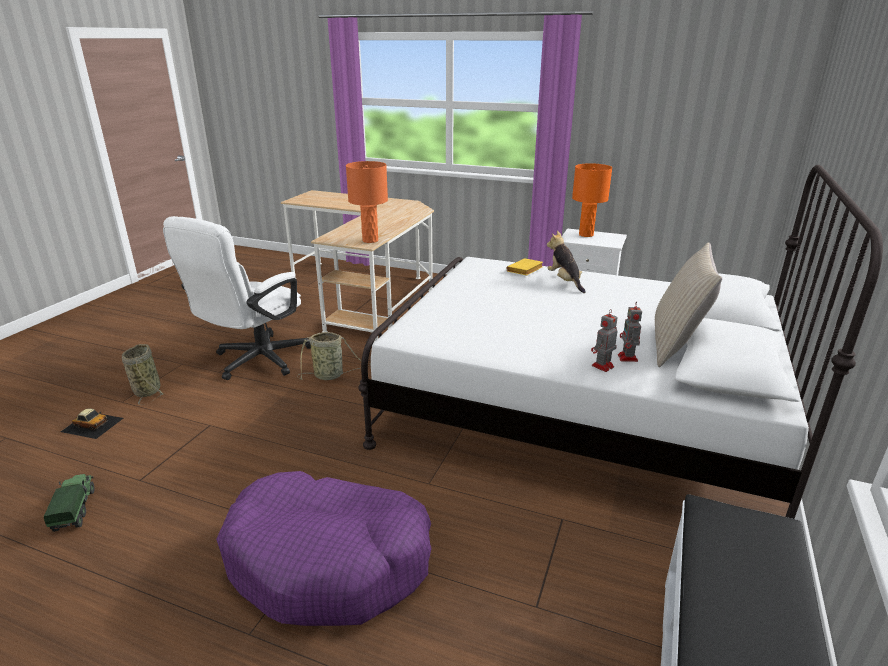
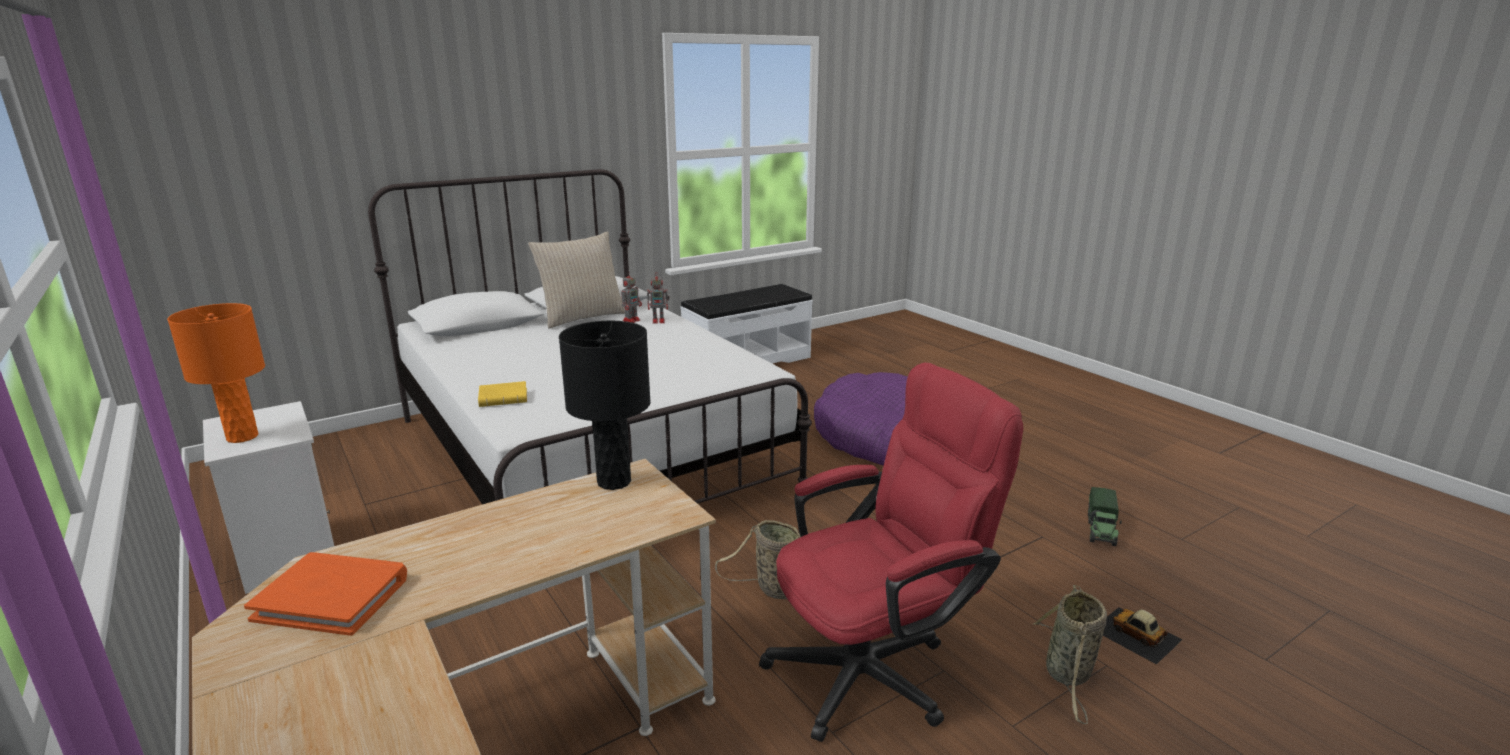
camera: 145 degrees left, 5 degrees down
white office chair [163,216,311,380] -> red office chair [759,363,1023,742]
orange table lamp [346,161,388,243] -> black table lamp [559,321,651,490]
plush toy [547,231,586,293] -> none
none -> orange book [244,552,407,636]

